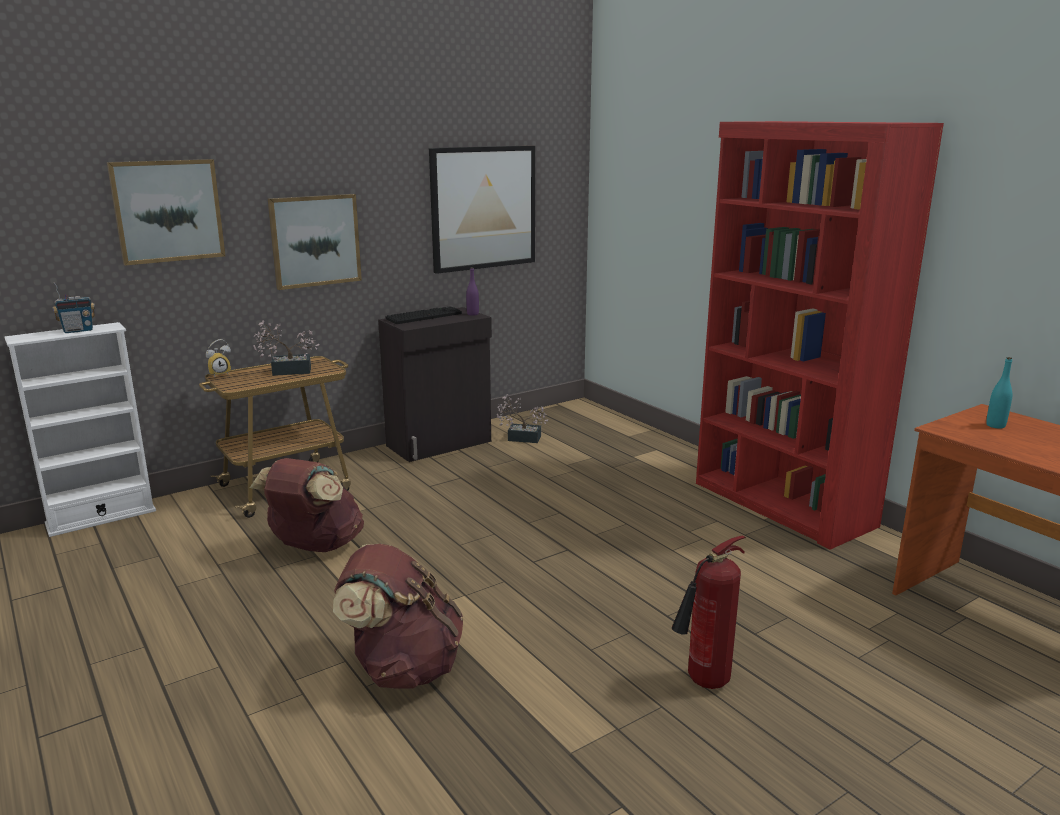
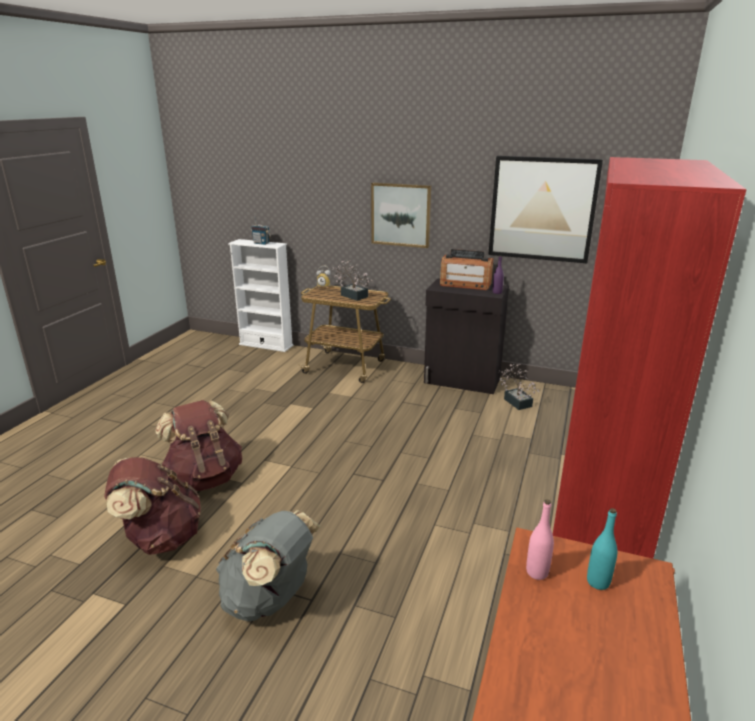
camera: 55 degrees right, 5 degrees up
picture [107,159,226,266] -> none
brown backpack [250,458,364,552] -> brown backpack moved to [104,457,201,555]
keyboard [386,306,462,324] -> radio [440,249,493,290]
fire extinguisher [672,535,746,689] -> grey backpack [216,510,321,621]
none -> pink bottle [526,499,554,580]

